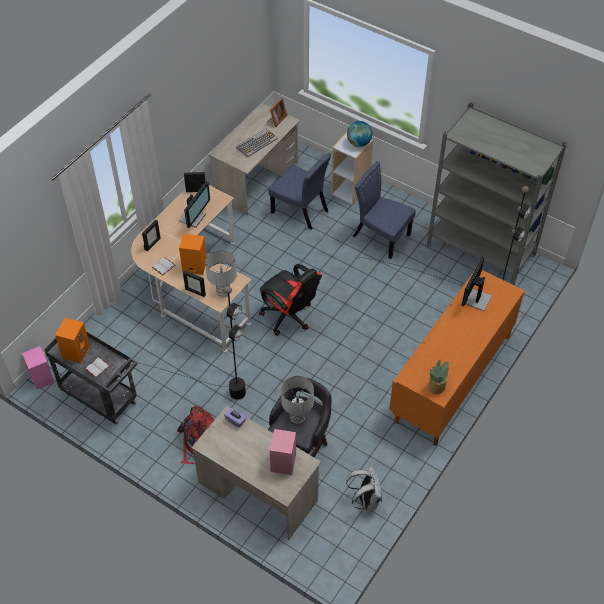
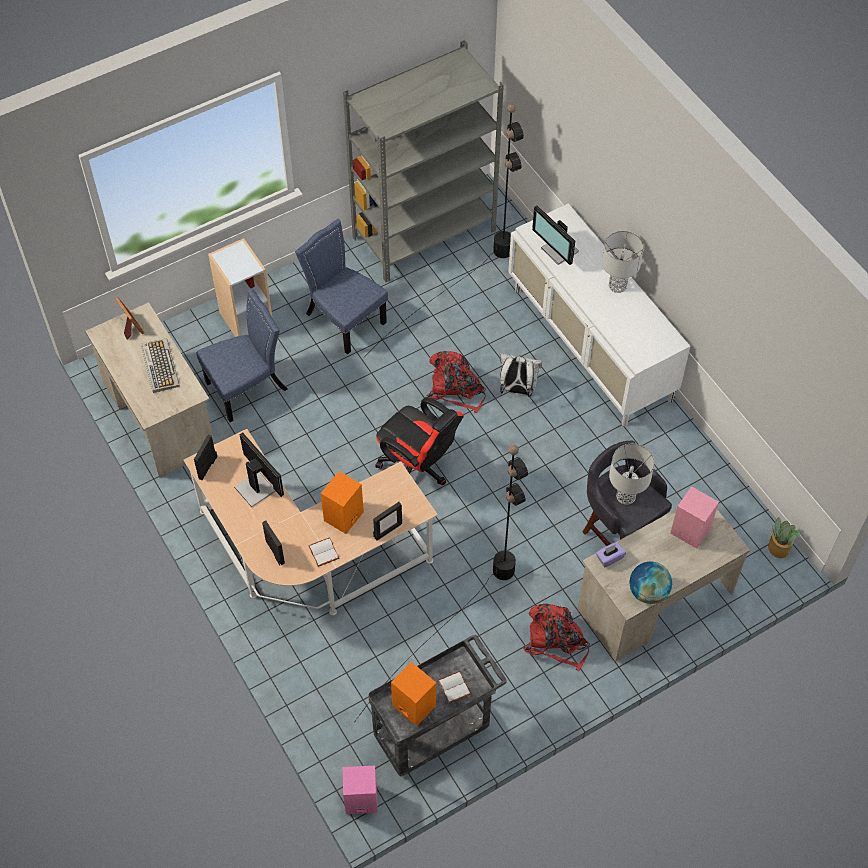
camera: 65 degrees left, 5 degrees up
white table lamp [205,250,237,298] -> white table lamp moved to [602,231,644,293]
black office chair [259,264,322,336] -> black office chair turned 60 degrees clockwise [375,397,464,485]
white backpack [346,466,382,511] -> white backpack moved to [500,354,542,397]
globe [347,121,373,147] -> globe moved to [629,562,672,604]
blue chair [353,161,416,259] -> blue chair turned 75 degrees clockwise [295,219,388,354]
orange cabinet [389,270,525,446] -> white cabinet [508,203,690,426]
potted plant [428,360,449,394] -> potted plant moved to [768,517,801,558]
none -> red backpack [426,351,486,414]

